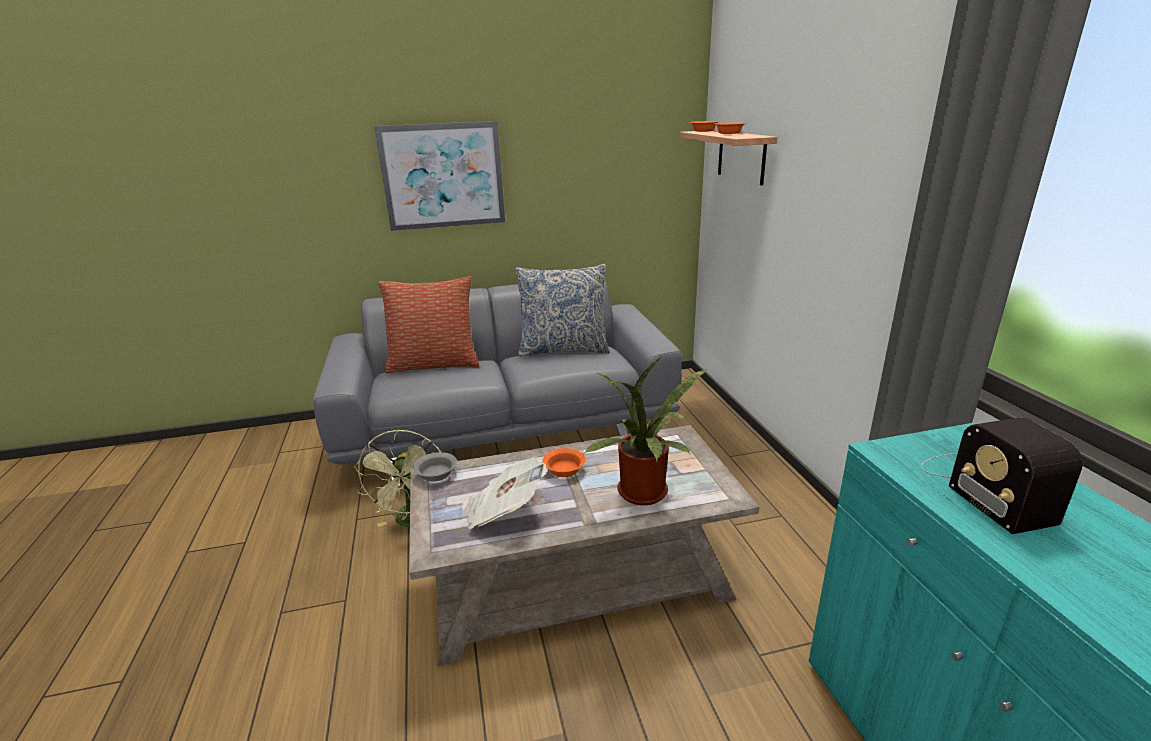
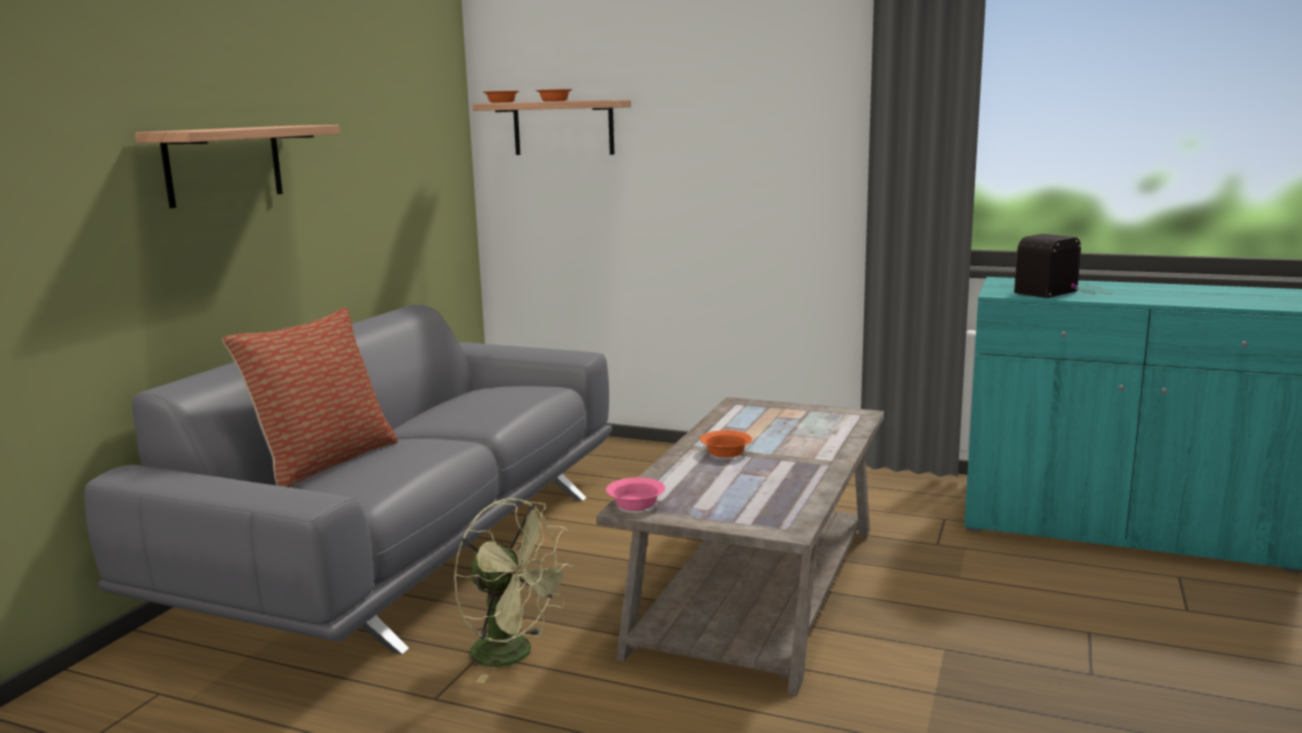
camera: 55 degrees left, 10 degrees down
picture [375,121,505,231] -> shelf [135,125,340,208]
grey bowl [413,452,457,482] -> pink bowl [606,478,665,511]
newspaper [462,457,547,529] -> none
pillow [515,264,609,357] -> none
potted plant [584,357,707,505] -> none
radio [921,418,1083,534] -> radio turned 120 degrees clockwise [1014,234,1111,298]

